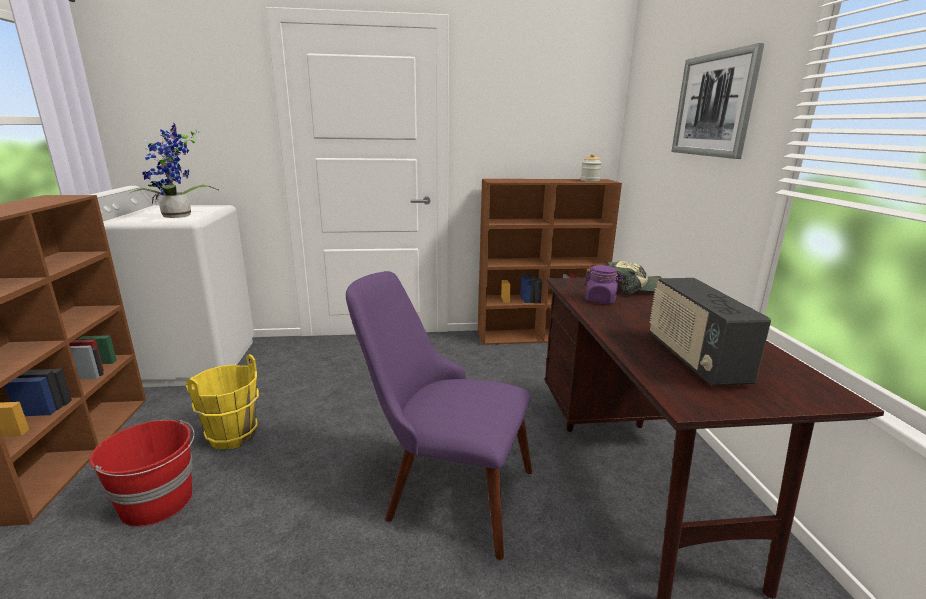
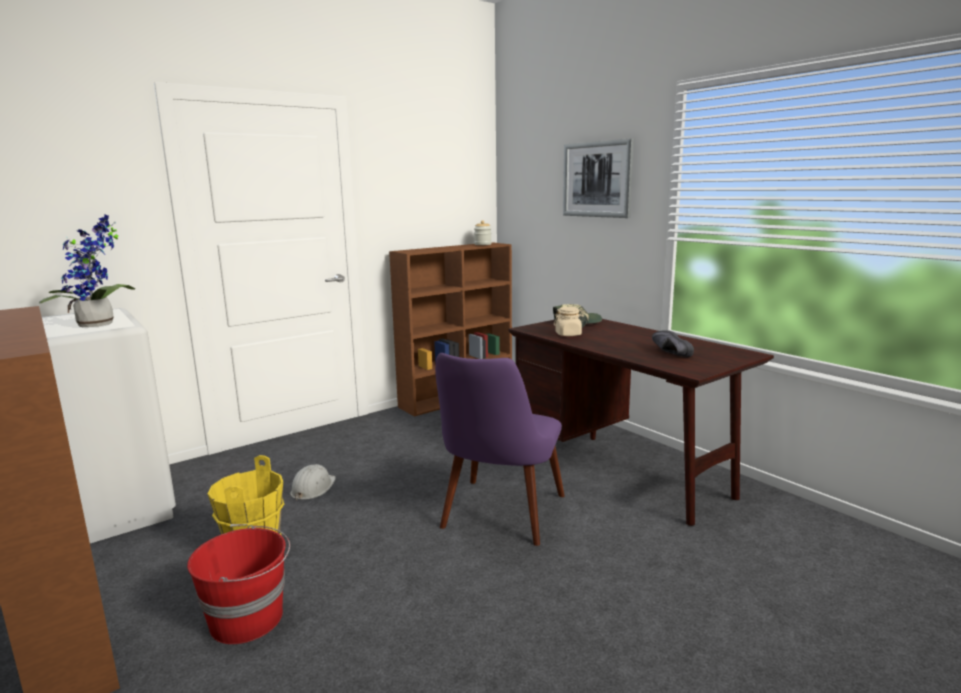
camera: 30 degrees left, 5 degrees down
purple chair [346,271,532,560] -> purple chair turned 60 degrees counterclockwise [435,353,565,546]
purple jar [583,265,623,304] -> beige jar [554,307,584,336]
radio [649,278,771,386] -> black shoe [652,330,694,357]
none -> white hard hat [290,464,336,501]

